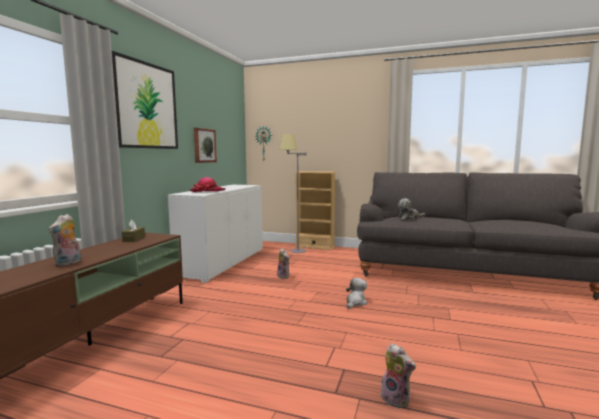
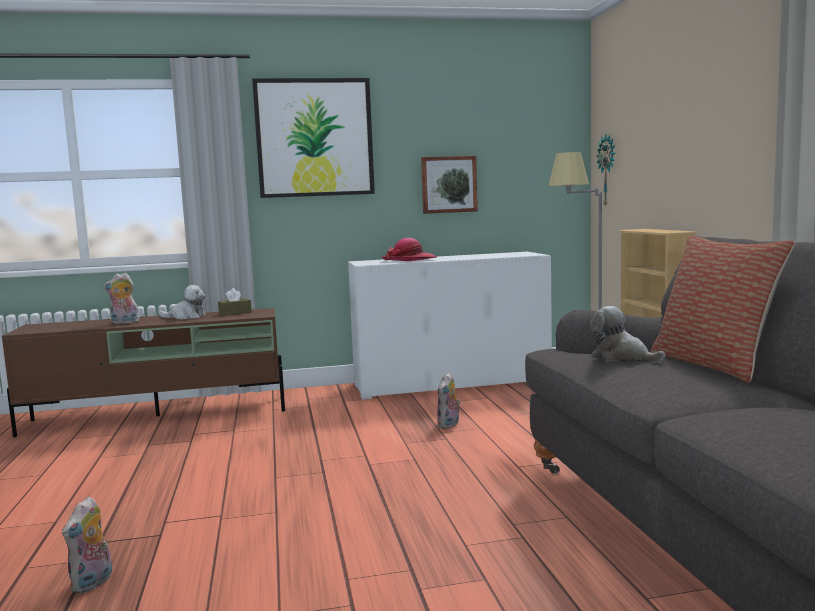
camera: 60 degrees right, 0 degrees up
plush toy [346,278,367,309] -> plush toy moved to [158,285,206,320]
none -> pillow [651,236,795,383]

